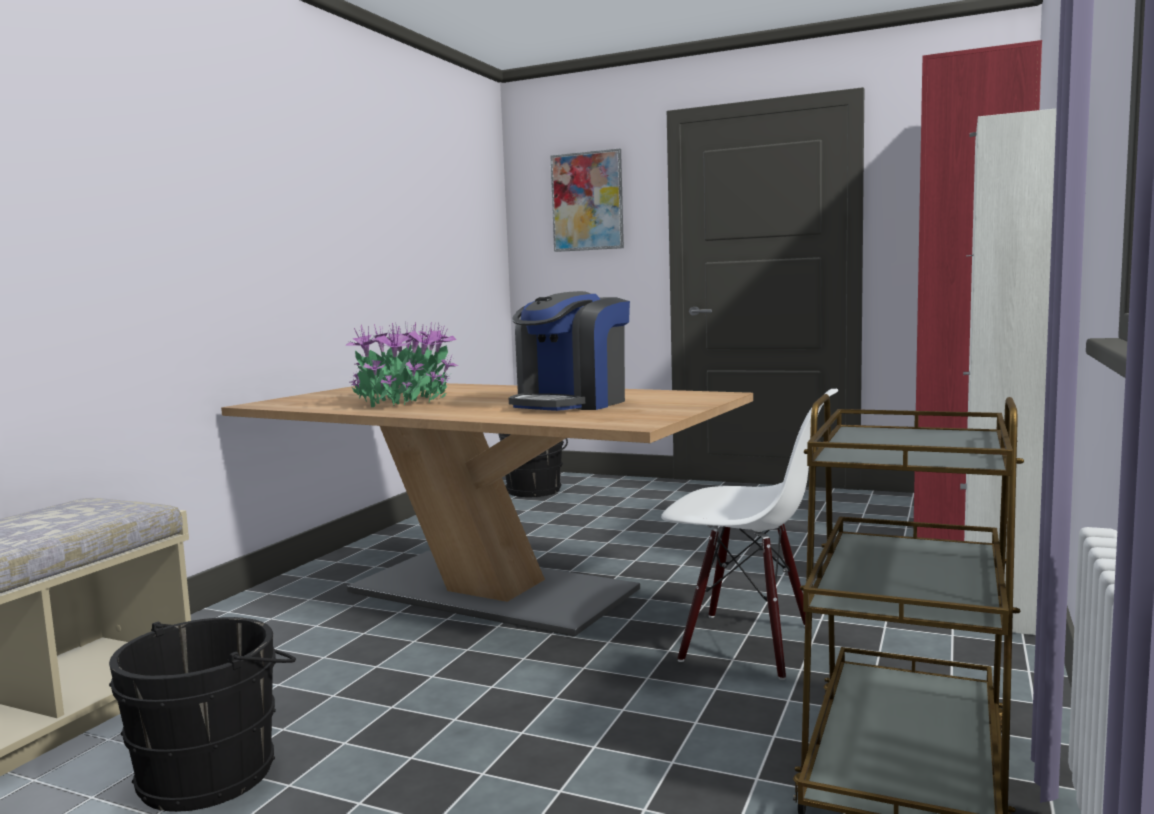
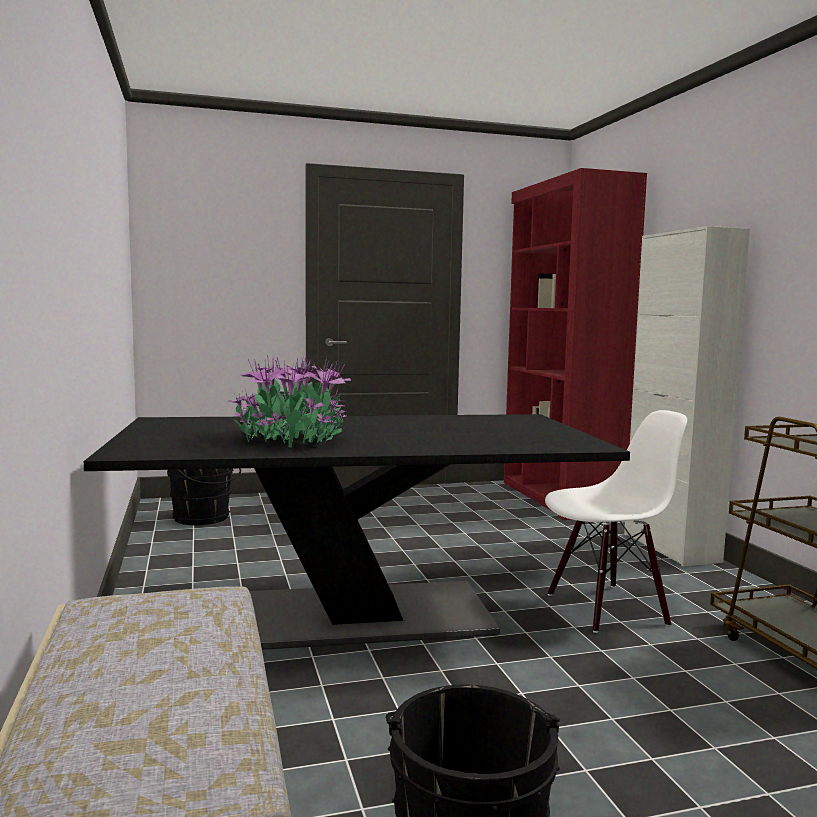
camera: 40 degrees left, 0 degrees up
beige dining table [221,383,753,637] -> black dining table [84,414,630,650]
coffee machine [509,291,630,411] -> none
picture [550,148,624,252] -> none

